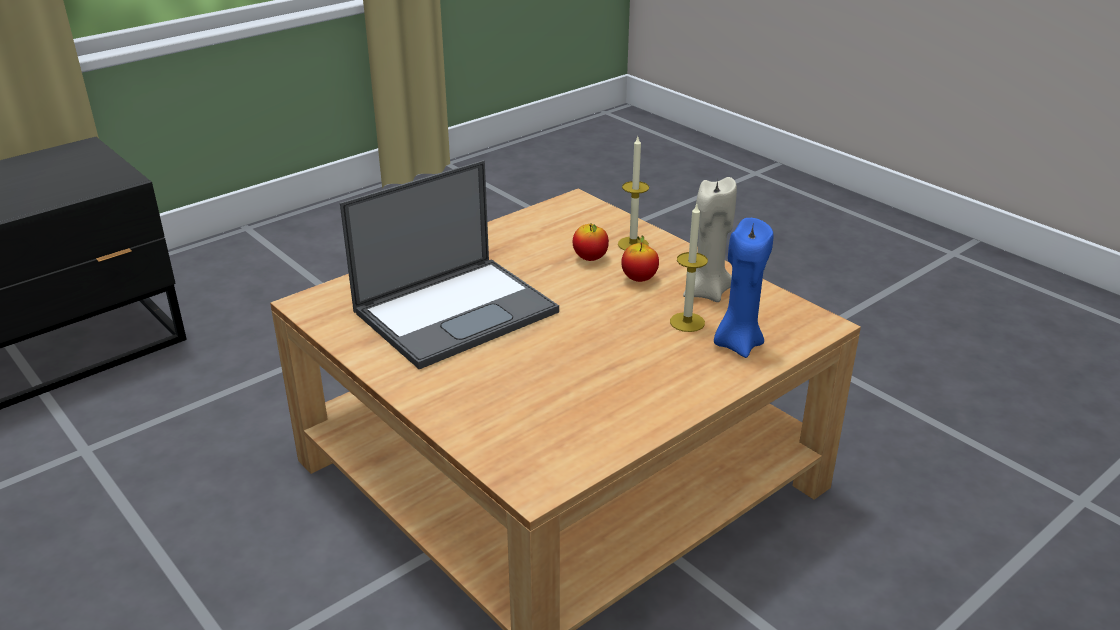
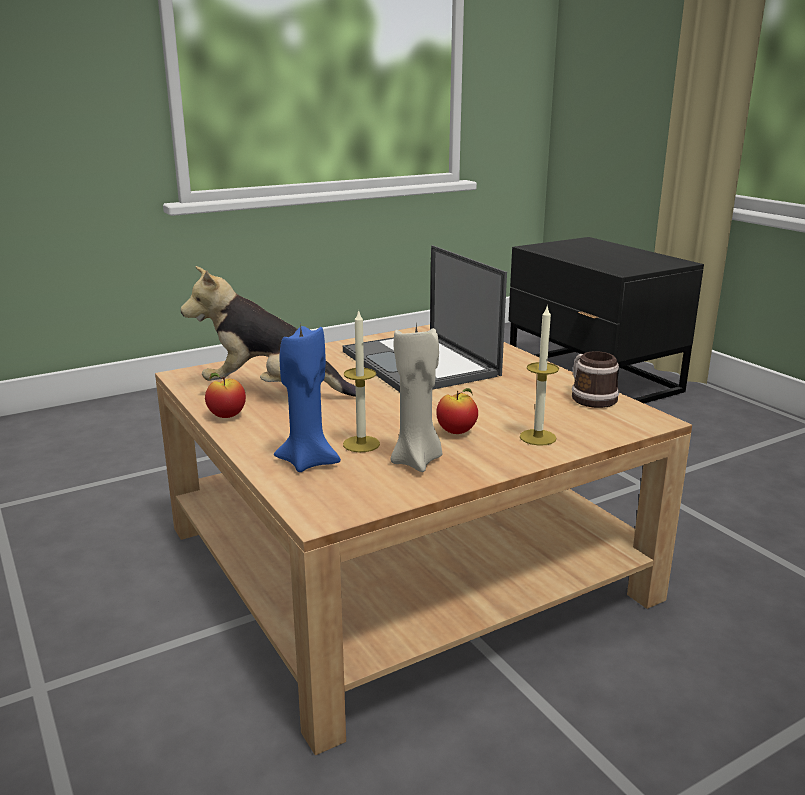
camera: 100 degrees right, 10 degrees down
apple [573,224,609,261] -> apple moved to [205,373,246,418]
none -> plush toy [181,266,356,397]
none -> mug [572,351,619,408]

